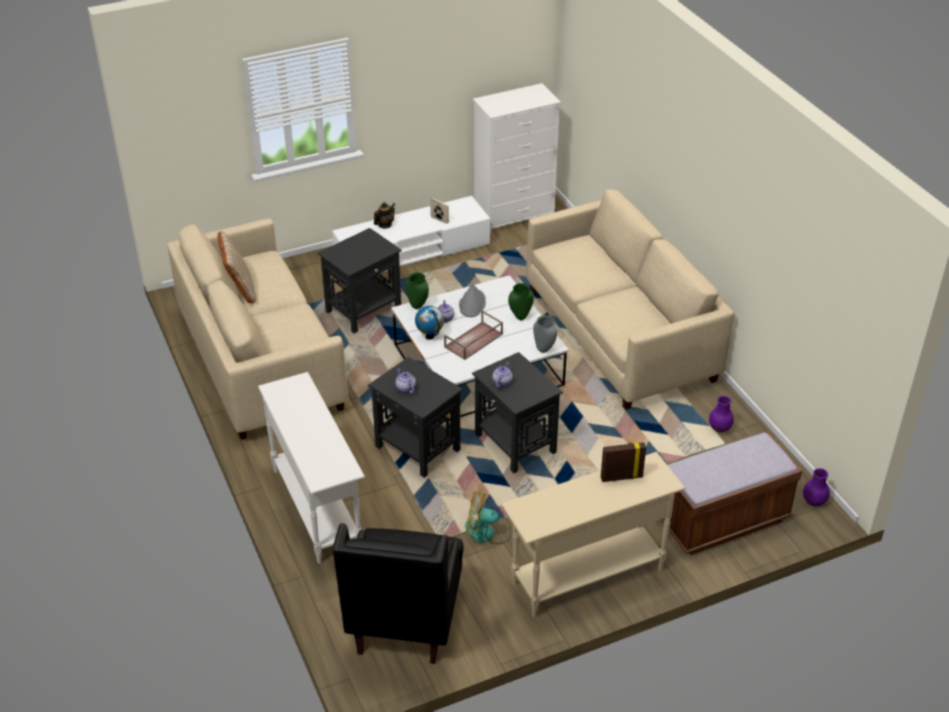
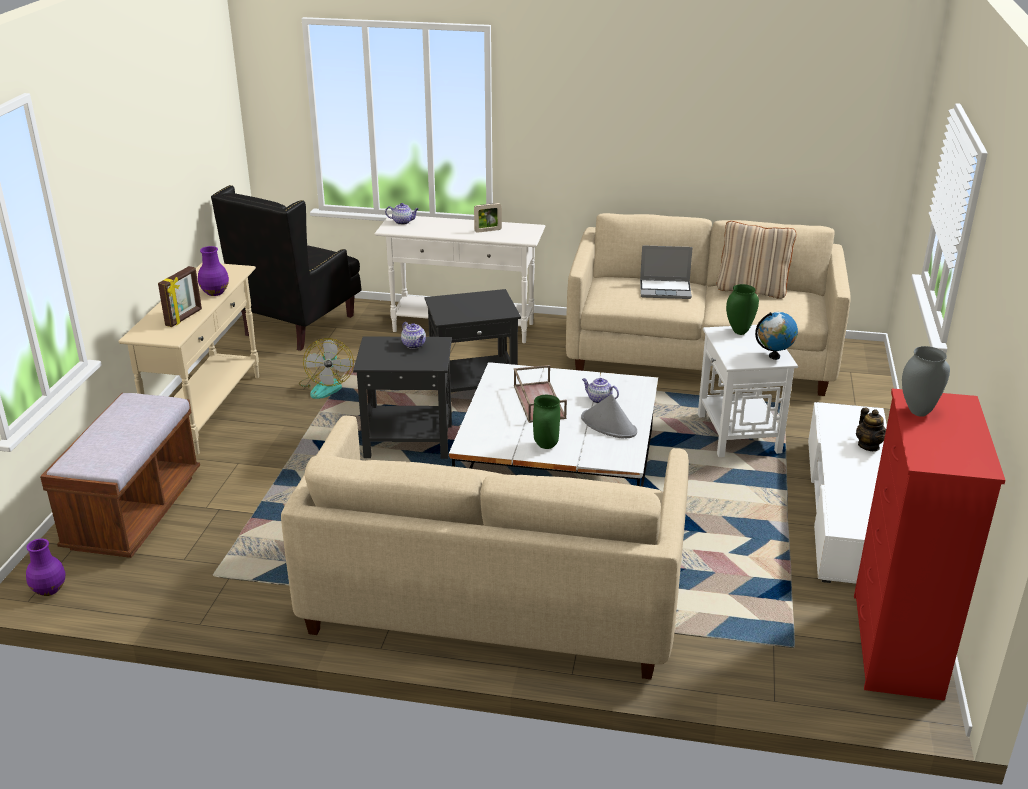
camera: 125 degrees right, 10 degrees down
black side table [318,228,402,333] -> white side table [698,325,798,457]
black armchair [333,523,463,664] -> black armchair turned 105 degrees counterclockwise [211,185,362,351]
teapot [396,368,416,393] -> teapot moved to [385,203,419,225]
green vase [406,273,429,309] -> green vase moved to [726,284,759,335]
globe [415,306,444,340] -> globe moved to [755,312,798,360]
picture frame [430,198,449,224] -> picture frame moved to [474,203,502,233]
fan [465,490,511,544] -> fan turned 135 degrees clockwise [299,338,354,399]
white dresser [473,83,561,233] -> red dresser [854,388,1006,701]
grey vase [533,315,557,353] -> grey vase moved to [902,346,950,417]
purple vase [709,396,734,432] -> purple vase moved to [198,246,229,296]
none -> laptop [640,245,693,299]

